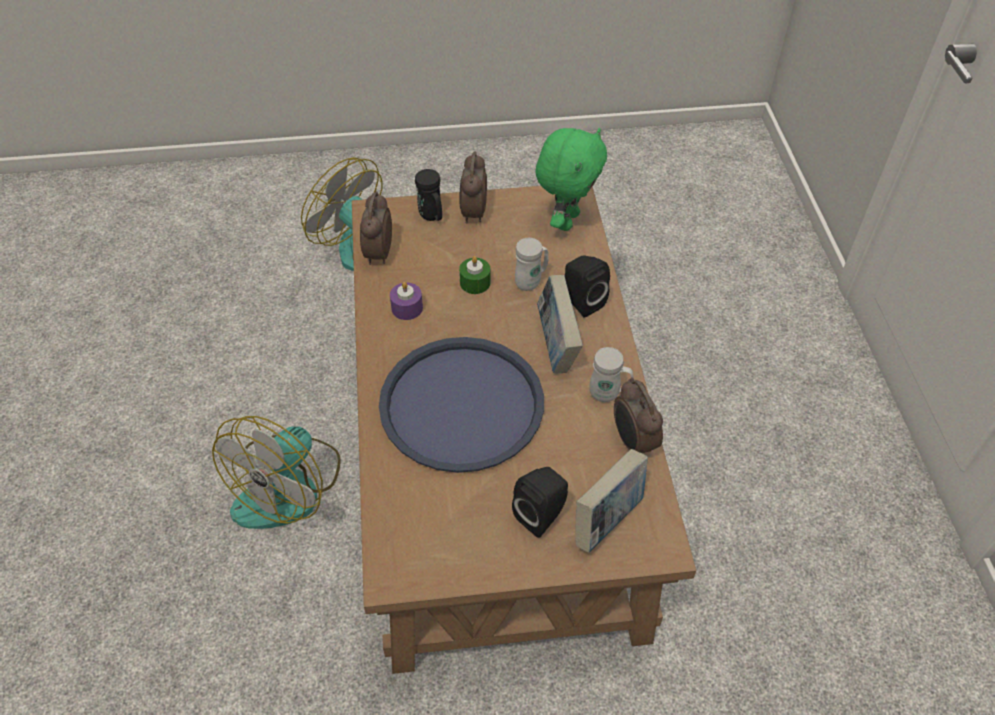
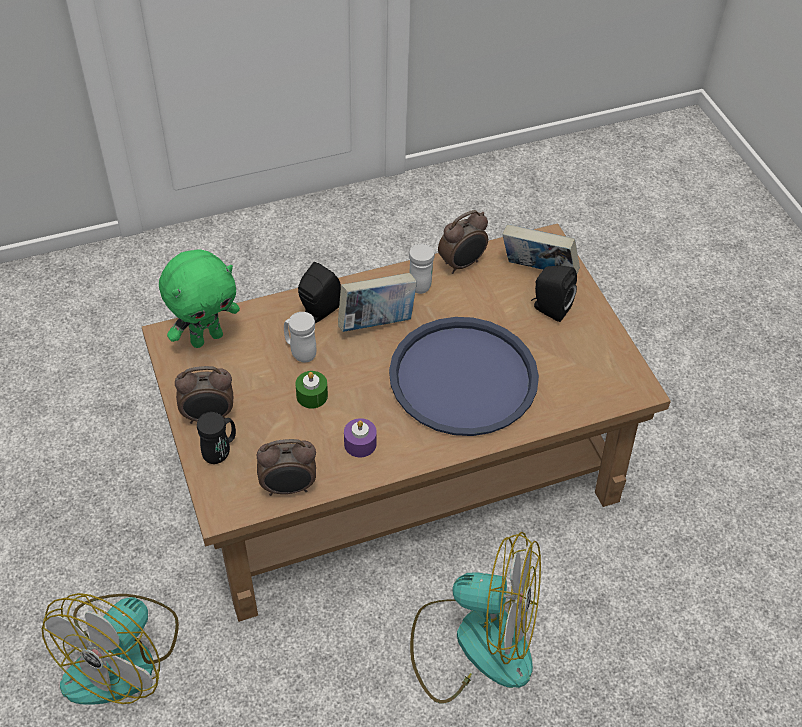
camera: 105 degrees left, 0 degrees up
green plush toy [535,128,607,231] -> green plush toy turned 135 degrees clockwise [159,250,240,348]

